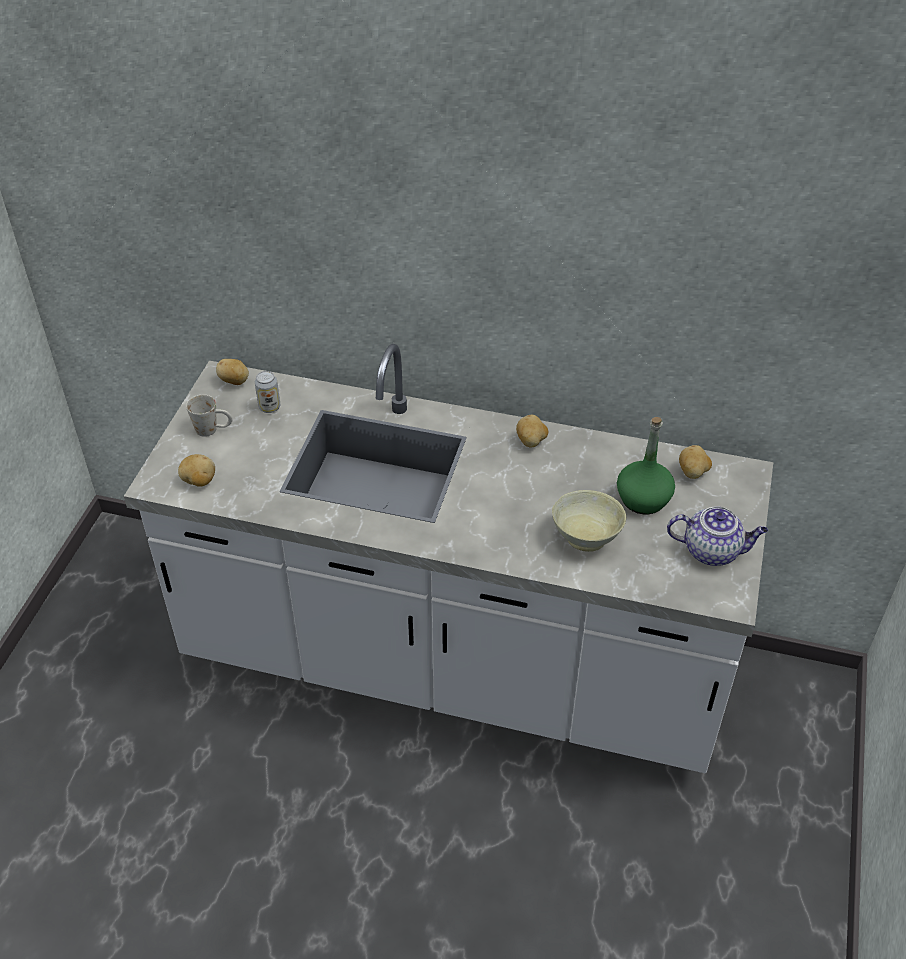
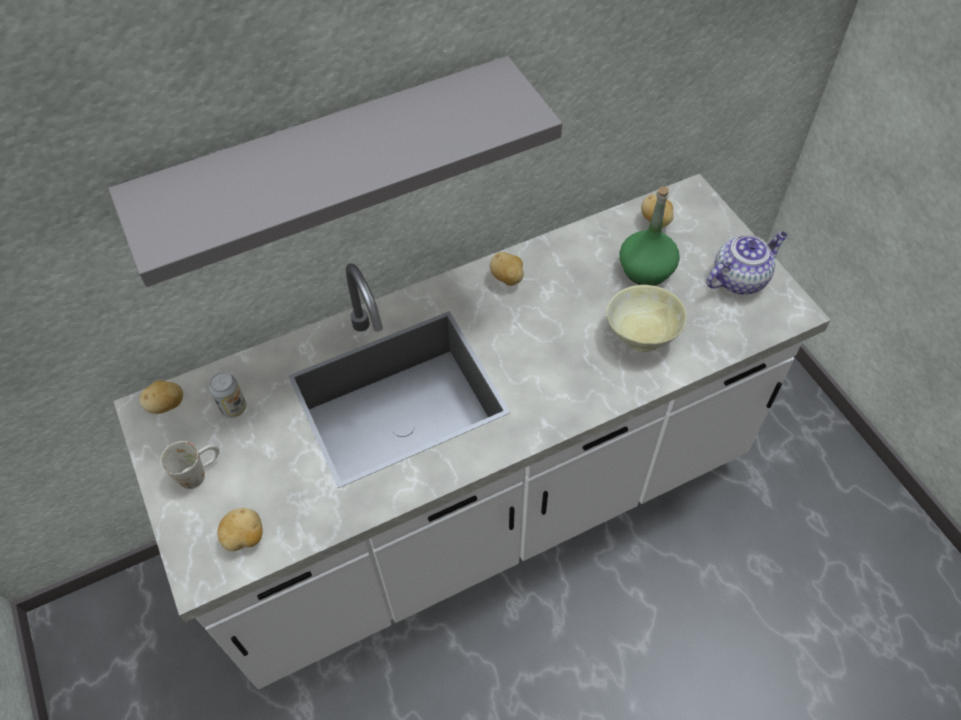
camera: 40 degrees left, 10 degrees up
none -> grey shelf [108,56,562,287]

